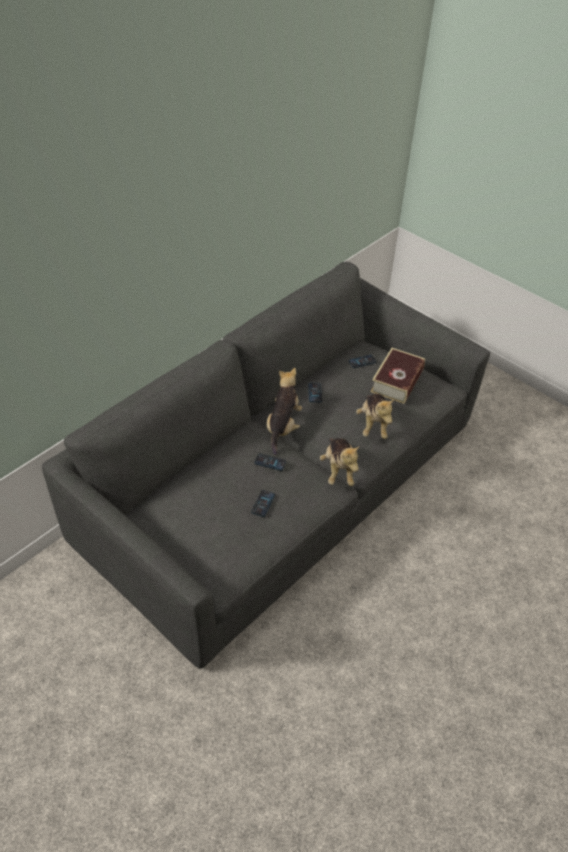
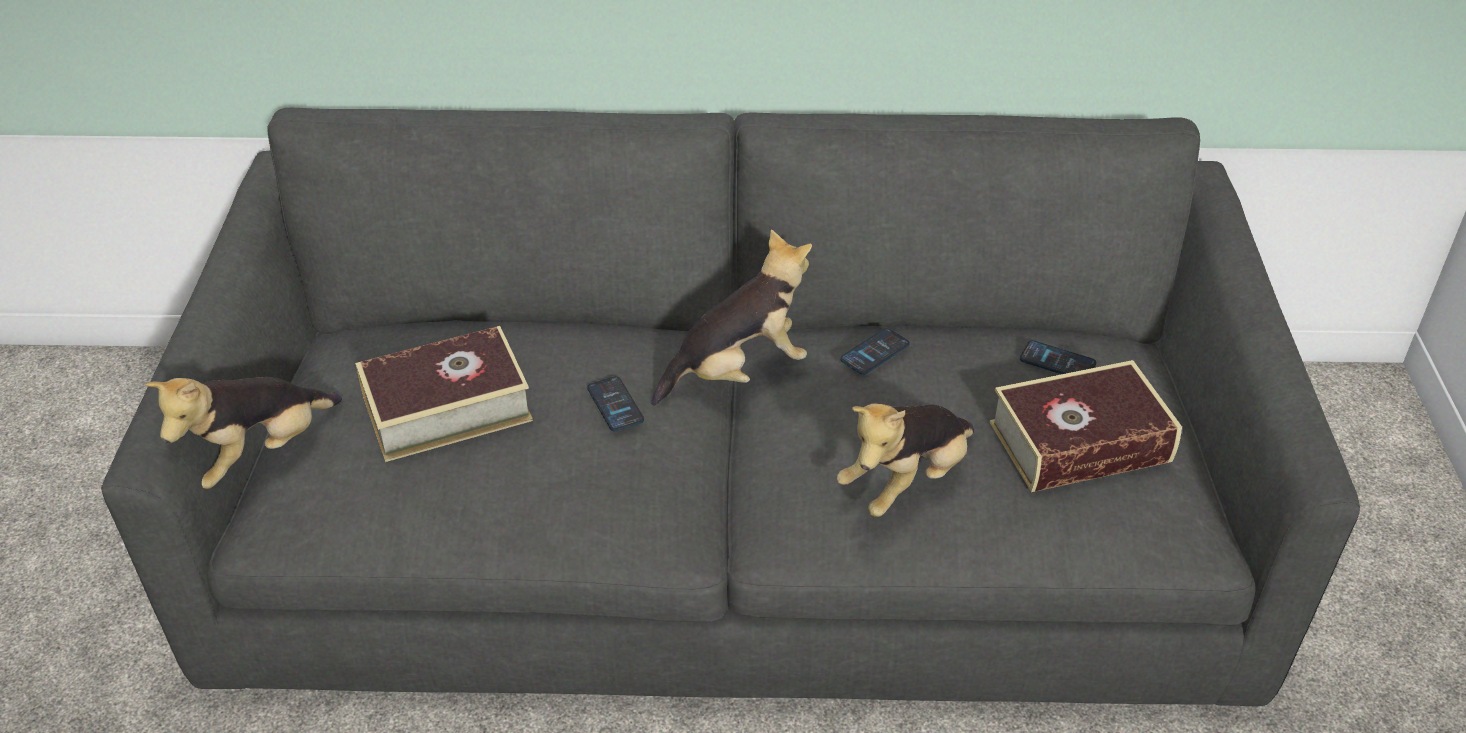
camera: 50 degrees right, 5 degrees down
phone [251,490,275,517] -> none
plush toy [320,438,360,486] -> plush toy moved to [145,377,342,489]
none -> book [355,326,533,462]

